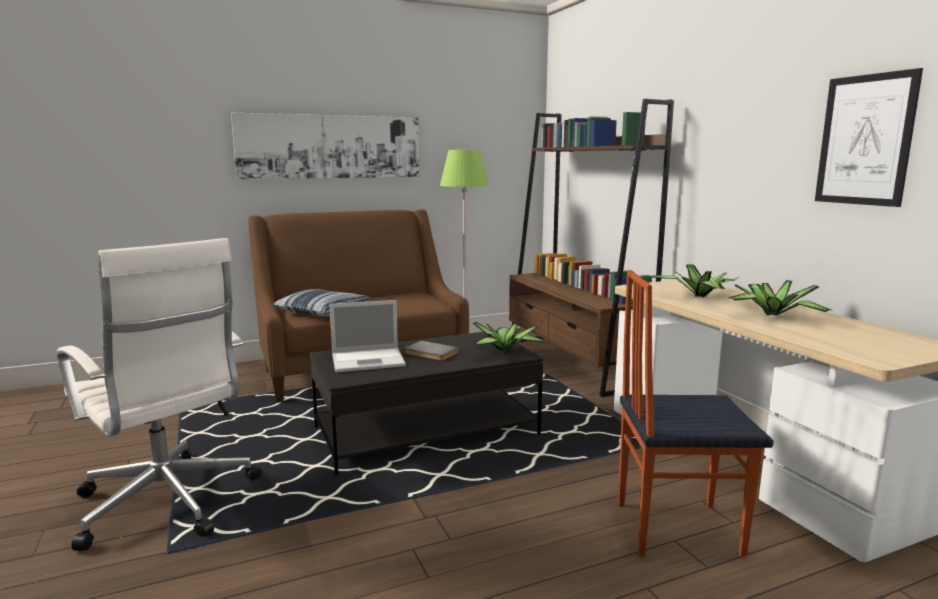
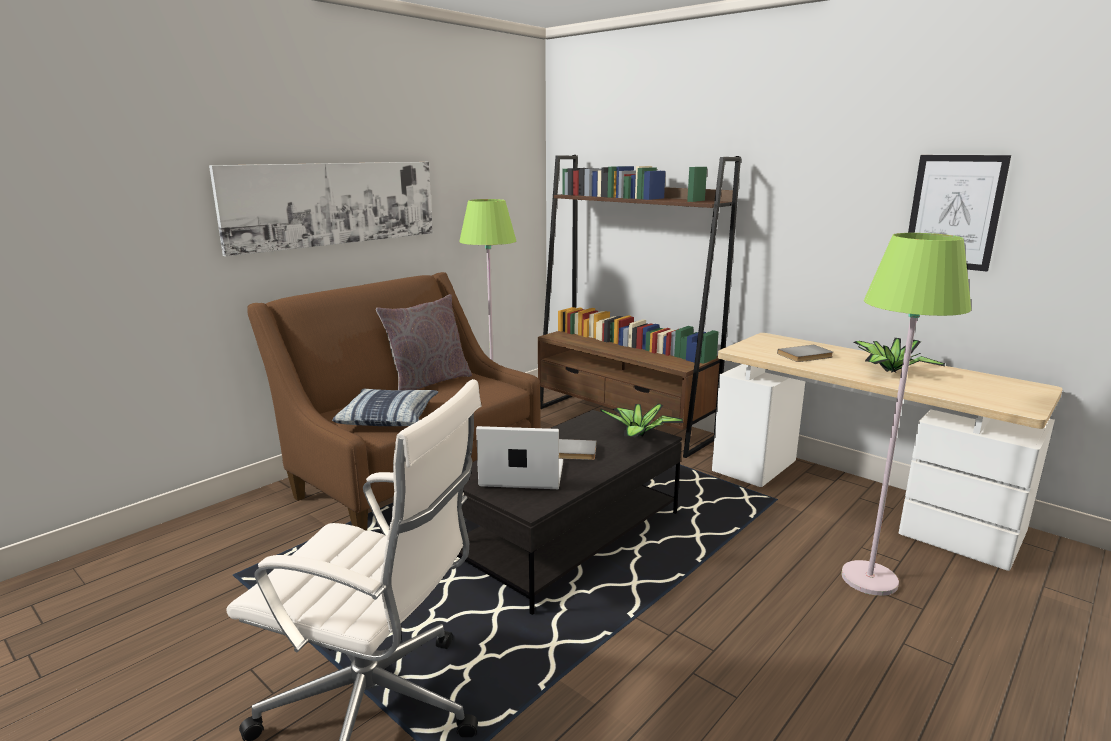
camera: 25 degrees left, 5 degrees up
laptop [330,300,406,372] -> laptop turned 135 degrees counterclockwise [476,426,563,489]
chair [618,270,774,557] -> green floor lamp [841,233,971,596]
potted plant [653,264,740,297] -> grey book [777,345,833,362]
none -> grey pillow [376,294,472,390]

